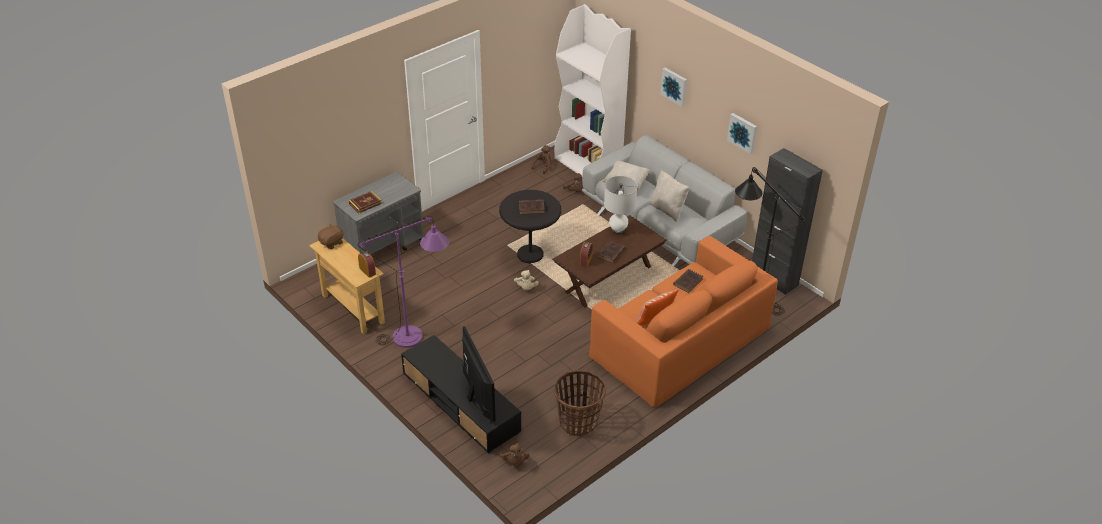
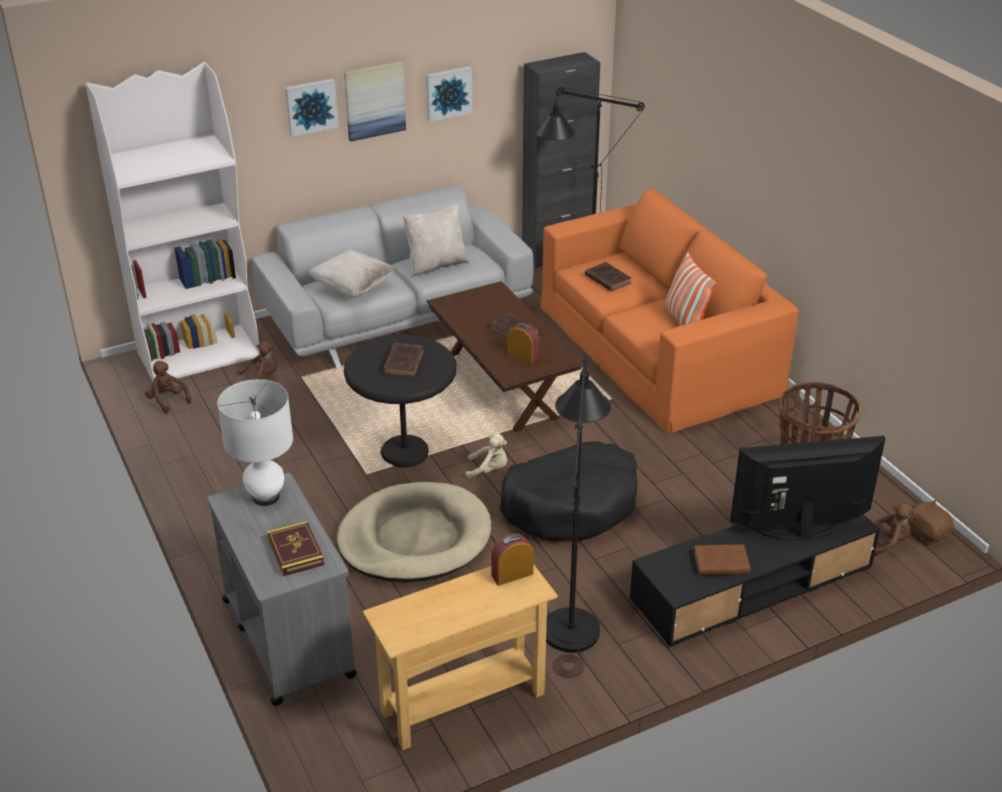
camera: 75 degrees left, 5 degrees down
brown plush toy [318,224,343,249] -> brown plush toy moved to [907,500,954,545]
purple floor lamp [358,216,449,348] -> black floor lamp [546,354,611,678]
white table lamp [604,176,637,235] -> white table lamp moved to [217,379,293,506]
none -> beige dog bed [337,482,491,583]
none -> picture [344,61,406,141]
none -> black dog bed [500,441,637,541]
none -> brown book [694,544,750,575]

